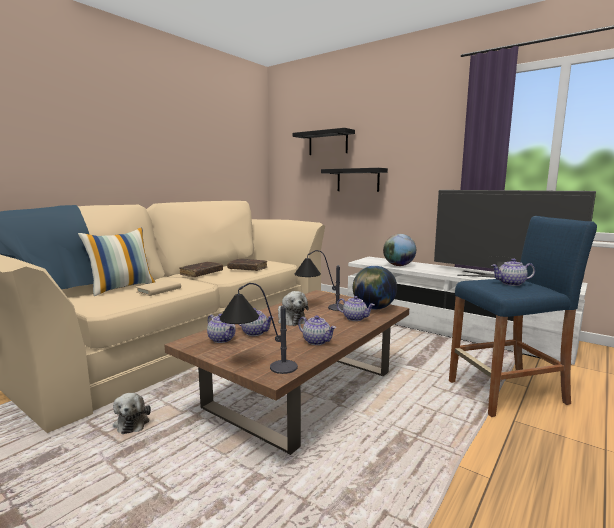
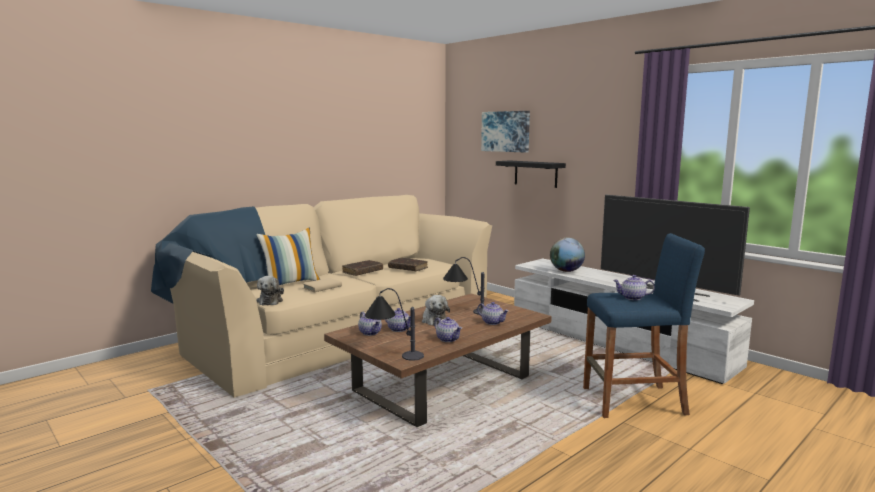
camera: 10 degrees right, 0 degrees up
plush toy [113,393,151,434] -> plush toy moved to [256,276,284,305]
black shelf [293,128,355,155] -> picture [481,111,530,153]
globe [353,266,397,310] -> none

